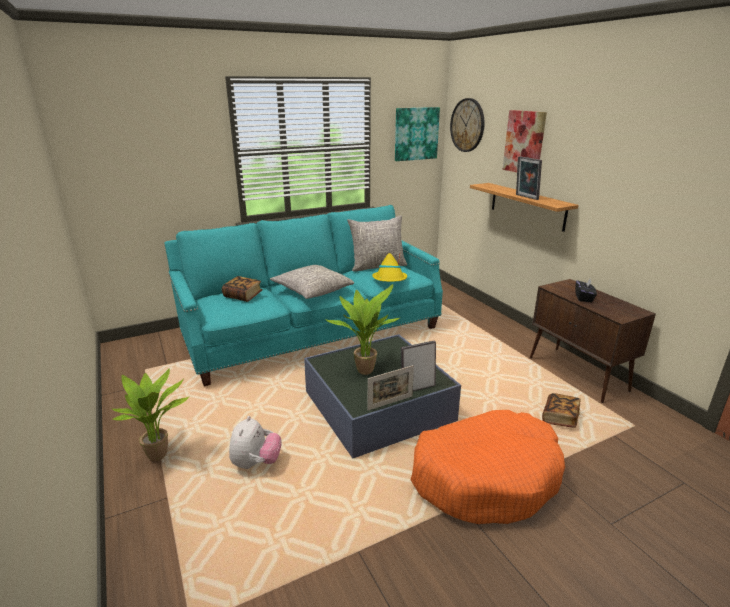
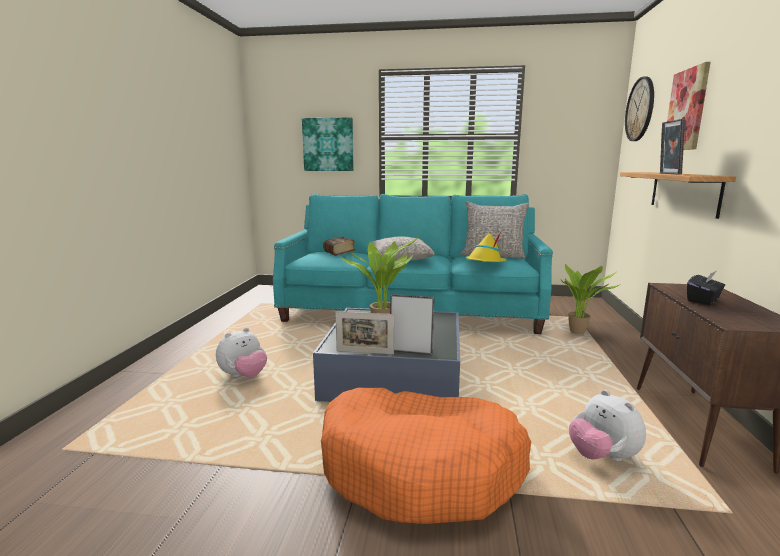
camera: 35 degrees right, 10 degrees down
potted plant [111,368,189,461] -> potted plant moved to [561,264,619,334]
picture [395,107,440,161] -> picture moved to [302,117,354,171]
book [542,393,581,428] -> plush toy [569,390,646,461]

